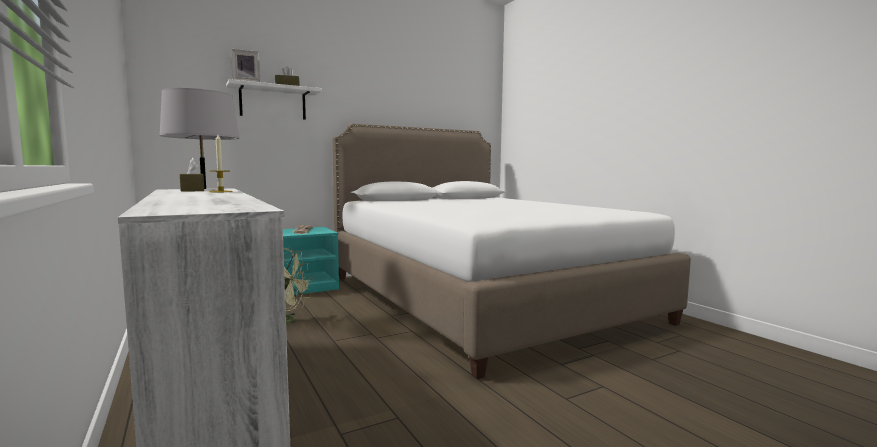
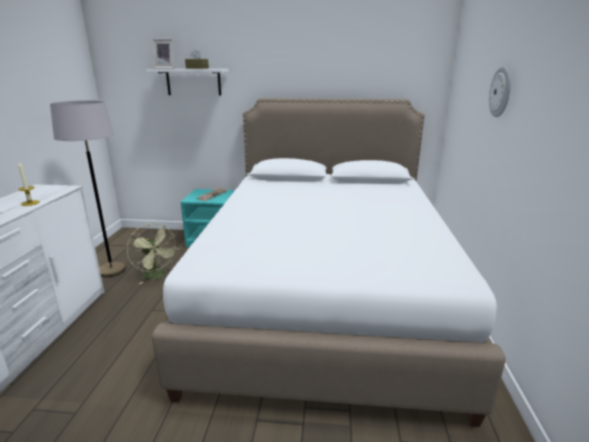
camera: 35 degrees right, 15 degrees up
brown tissue box [180,158,204,192] -> none
none -> wall clock [489,66,511,117]

